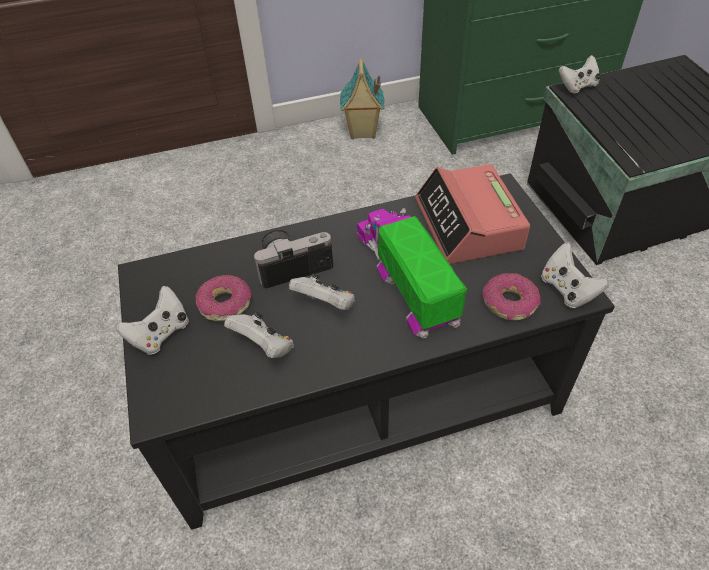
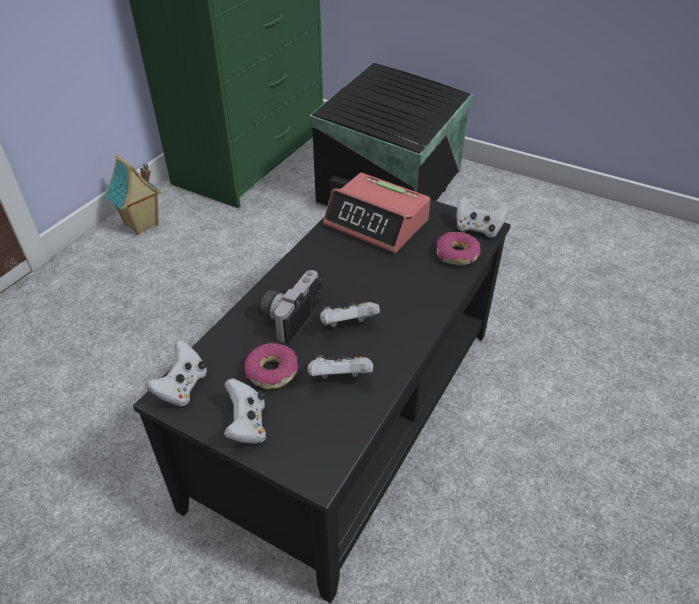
camera: 45 degrees left, 5 degrees down
toy truck [357,208,467,339] -> none
white game controller [559,55,601,93] -> white game controller moved to [146,340,207,407]

